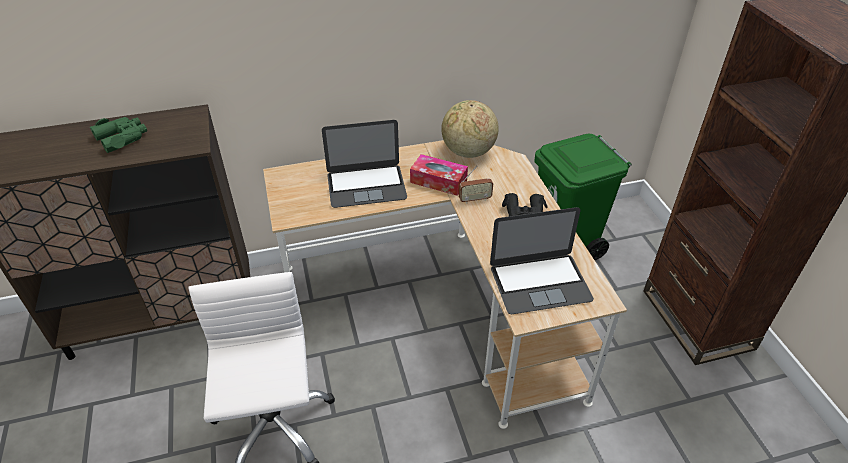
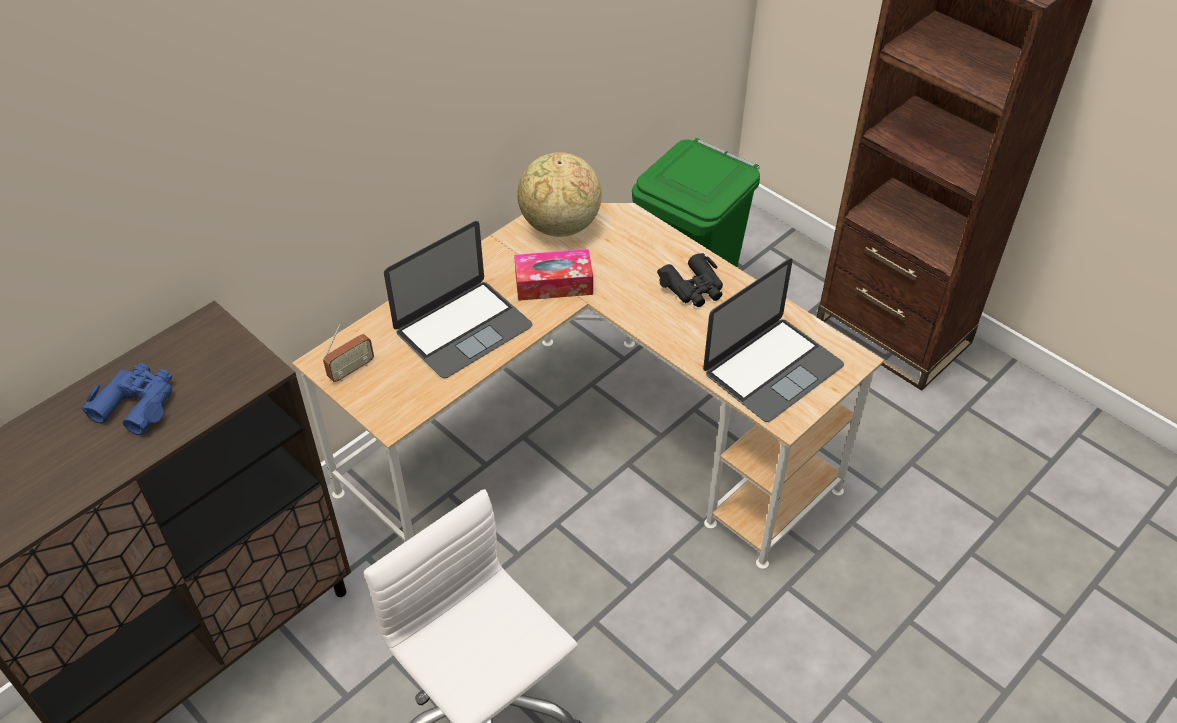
camera: 30 degrees left, 5 degrees up
green binoculars [90,117,147,153] -> blue binoculars [81,363,172,436]
radio [459,166,493,204] -> radio moved to [323,324,374,382]

